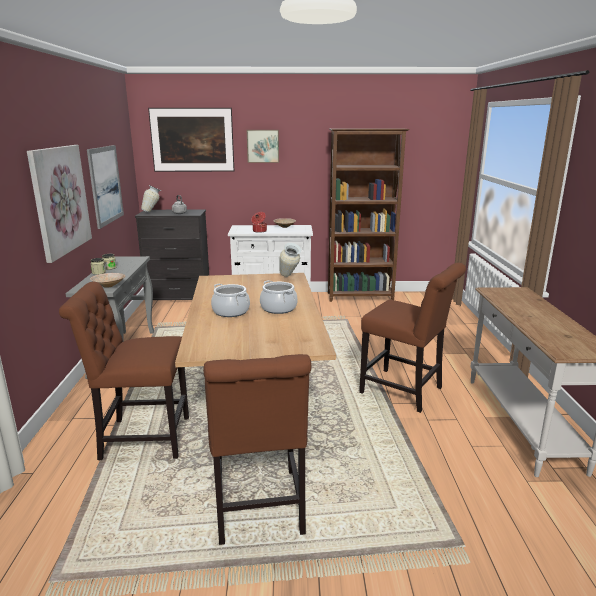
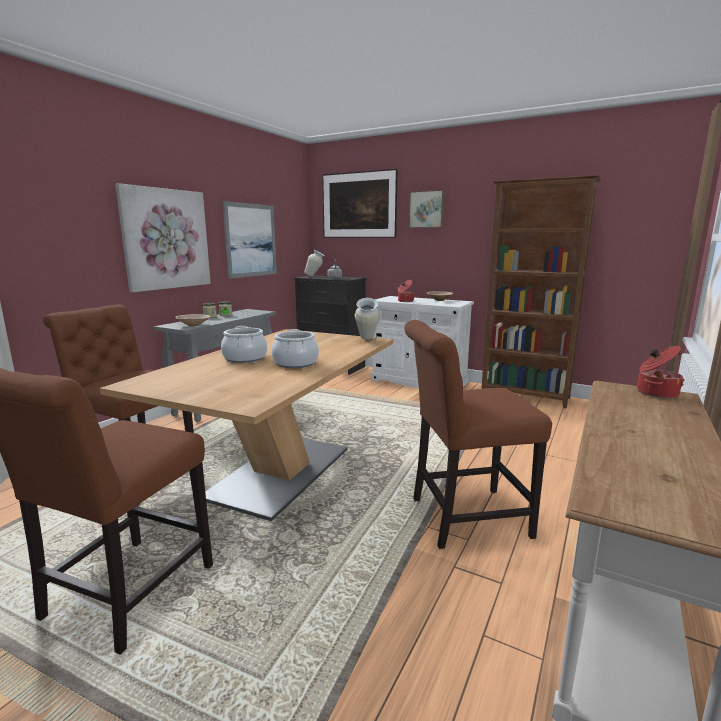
camera: 30 degrees right, 5 degrees down
brown chair [359,263,466,413] -> brown chair turned 105 degrees clockwise [404,320,552,549]
none -> cooking pot [637,346,684,399]

